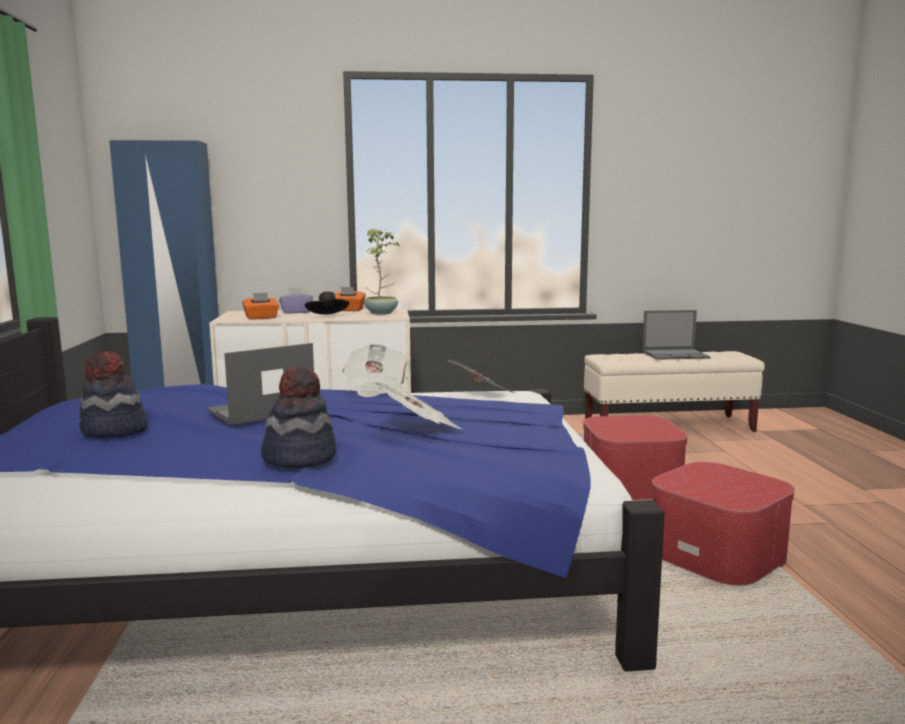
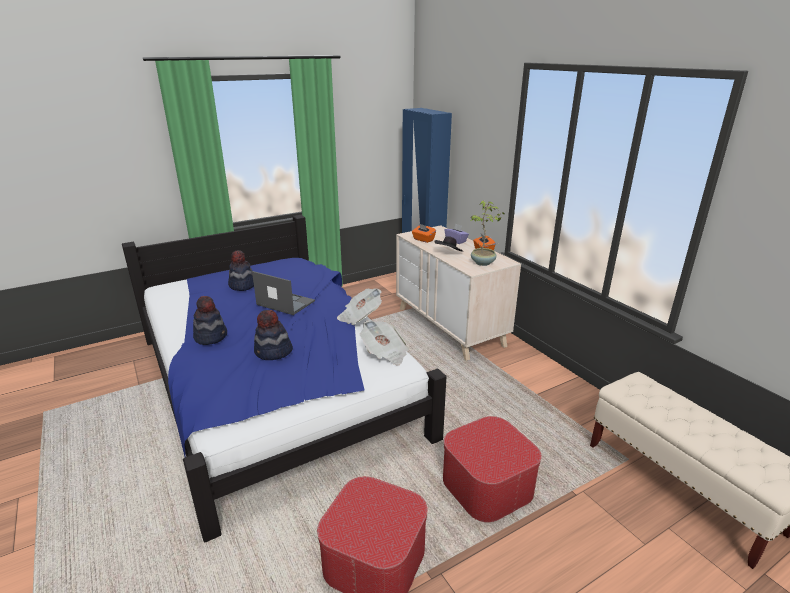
camera: 65 degrees right, 15 degrees up
newspaper [372,381,461,429] -> hat [254,310,293,360]
laptop [642,310,711,360] -> none

